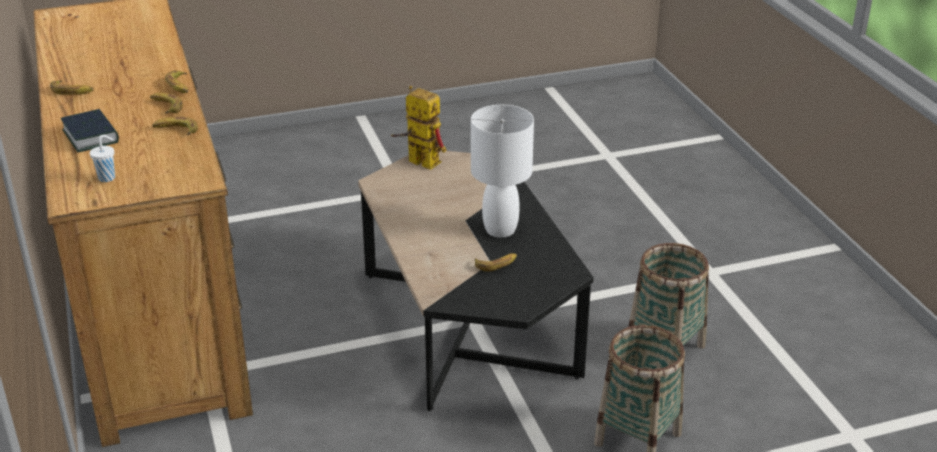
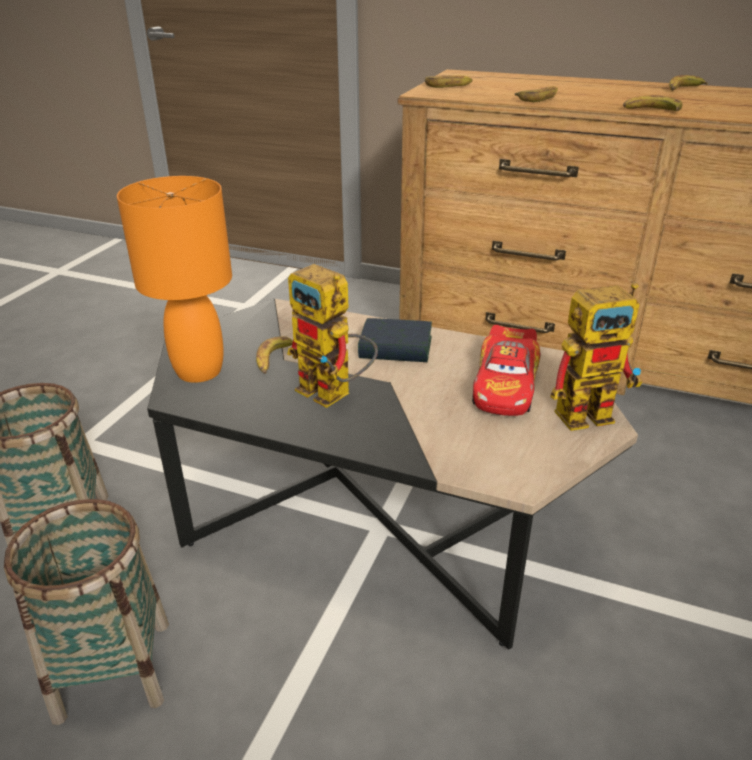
camera: 130 degrees right, 0 degrees up
book [61,109,119,152] -> book moved to [358,318,432,362]
white cup [90,135,115,182] -> none
banana [150,92,183,114] -> banana moved to [425,75,472,88]
white table lamp [471,105,534,238] -> toy robot [287,264,378,408]
none -> orange table lamp [117,176,232,383]
none -> toy car [472,325,540,416]

